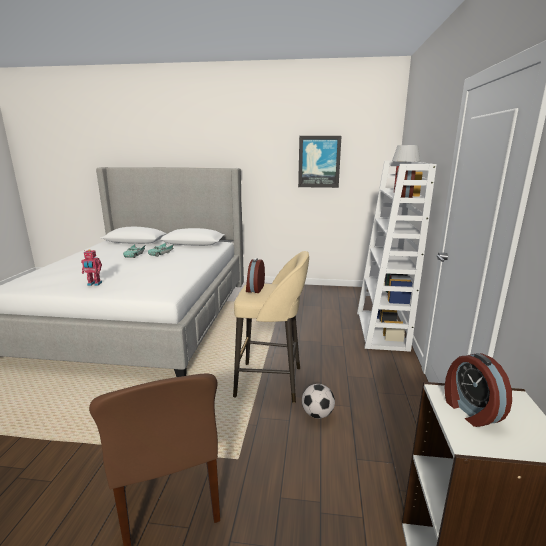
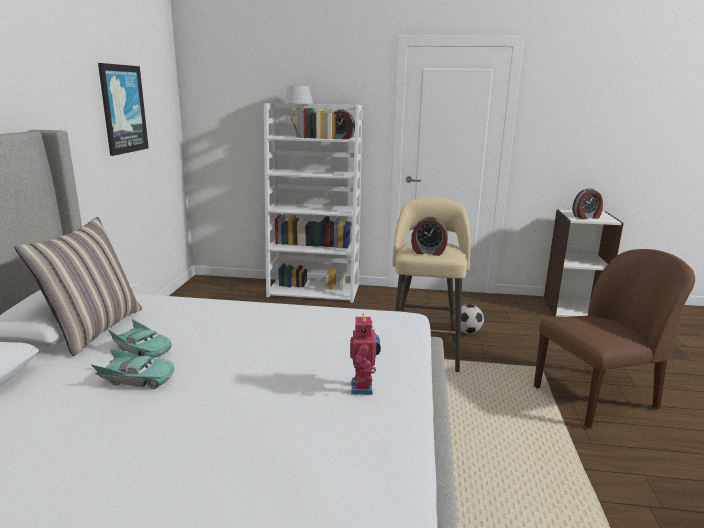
camera: 90 degrees left, 0 degrees up
none -> pillow [14,217,142,356]

